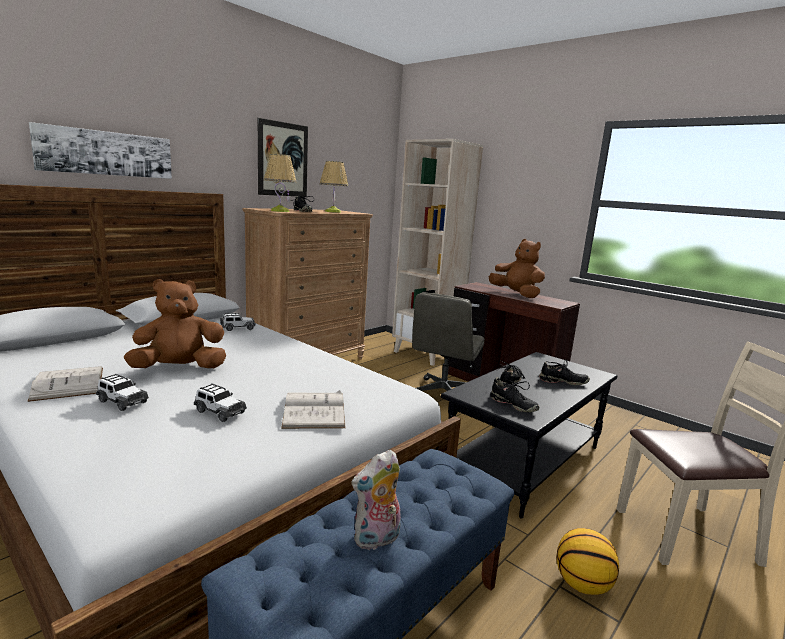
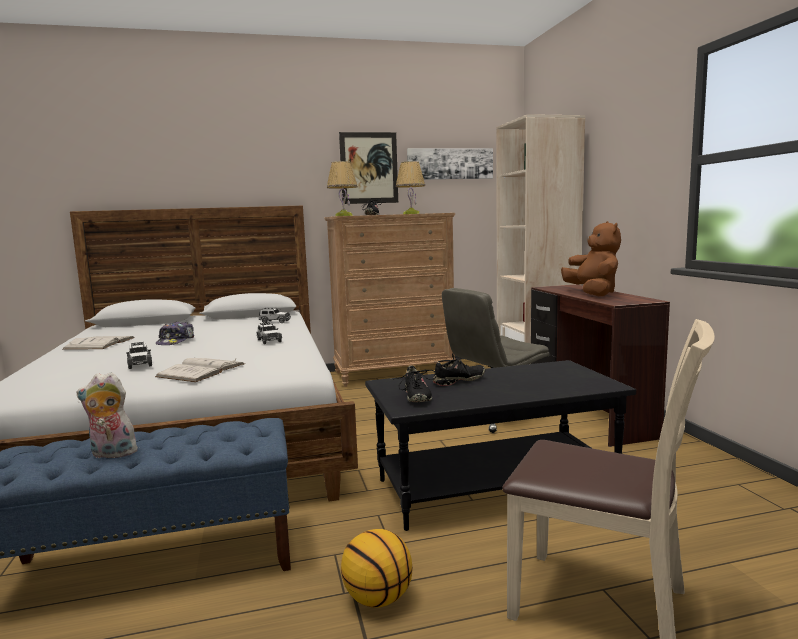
camera: 35 degrees right, 5 degrees down
picture [29,122,172,179] -> picture moved to [407,148,493,180]
toy car [96,374,149,411] -> toy car moved to [256,322,282,344]
brown plush toy [124,279,226,368] -> cap [156,321,194,345]
black shoe [539,359,590,385] -> none

